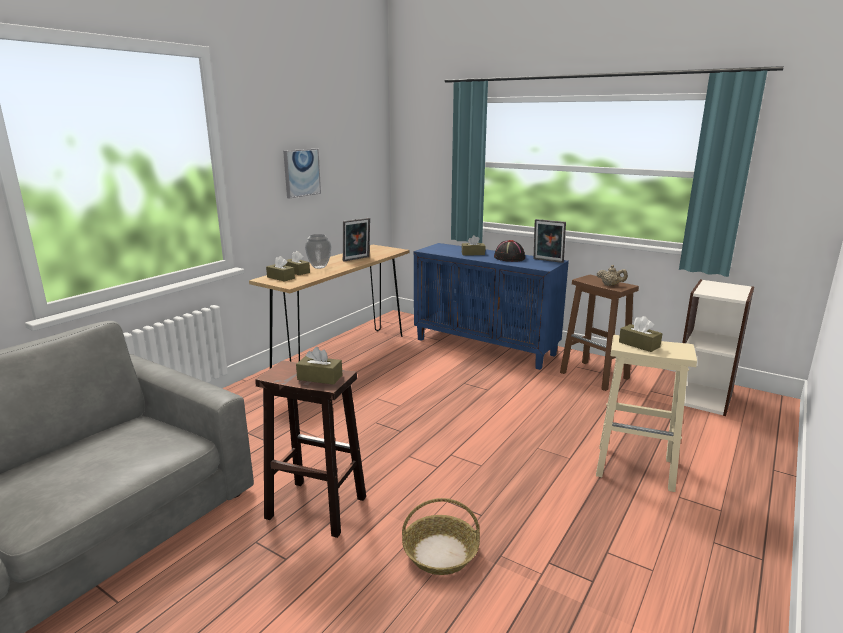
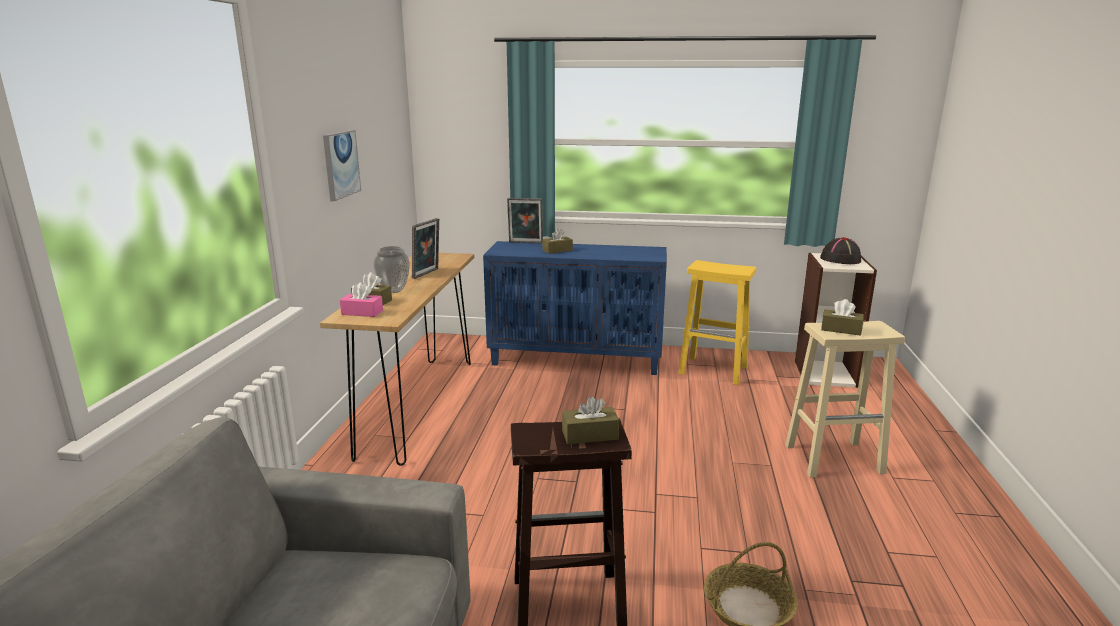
camera: 25 degrees left, 0 degrees up
brown tissue box [266,256,295,282] -> pink tissue box [340,283,383,317]
black hat [494,240,525,262] -> black hat moved to [820,237,861,264]
picture frame [533,219,566,263] -> picture frame moved to [507,198,543,244]
brown stool [560,275,639,391] -> yellow stool [679,260,756,385]
beige teapot [597,265,628,286] -> none

